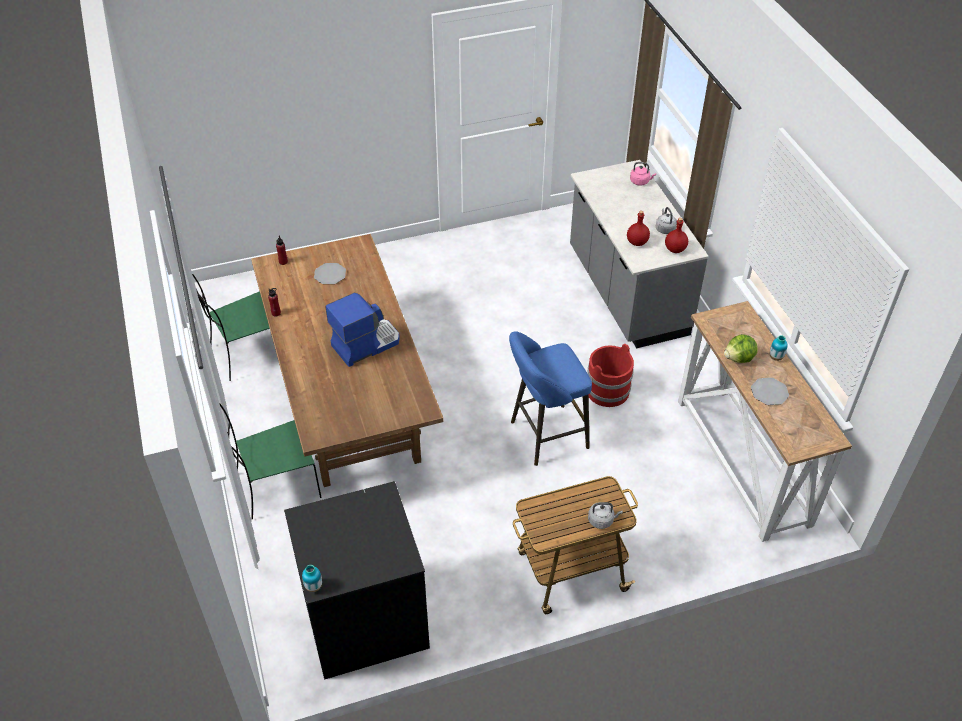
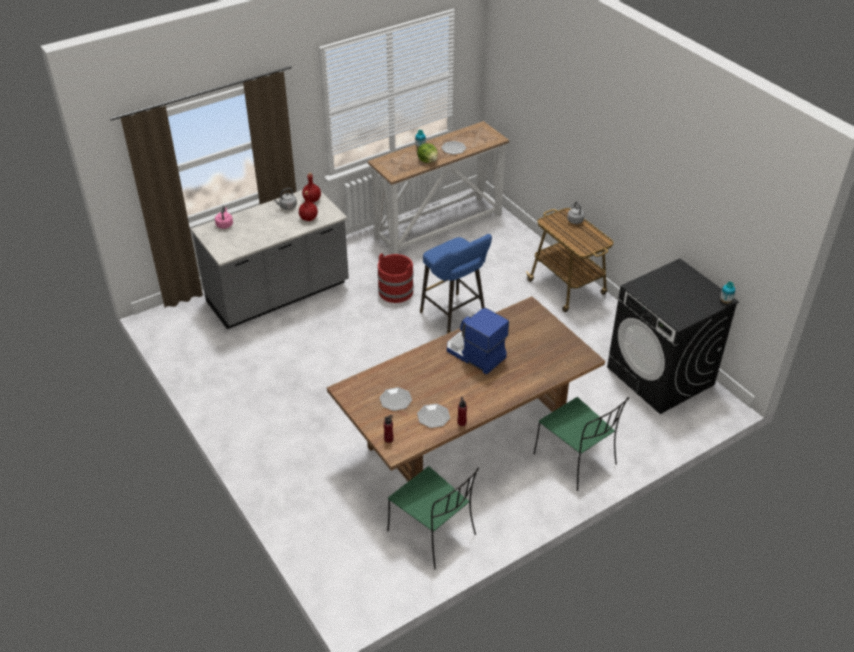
camera: 105 degrees left, 5 degrees down
none -> plate [417,404,450,428]

